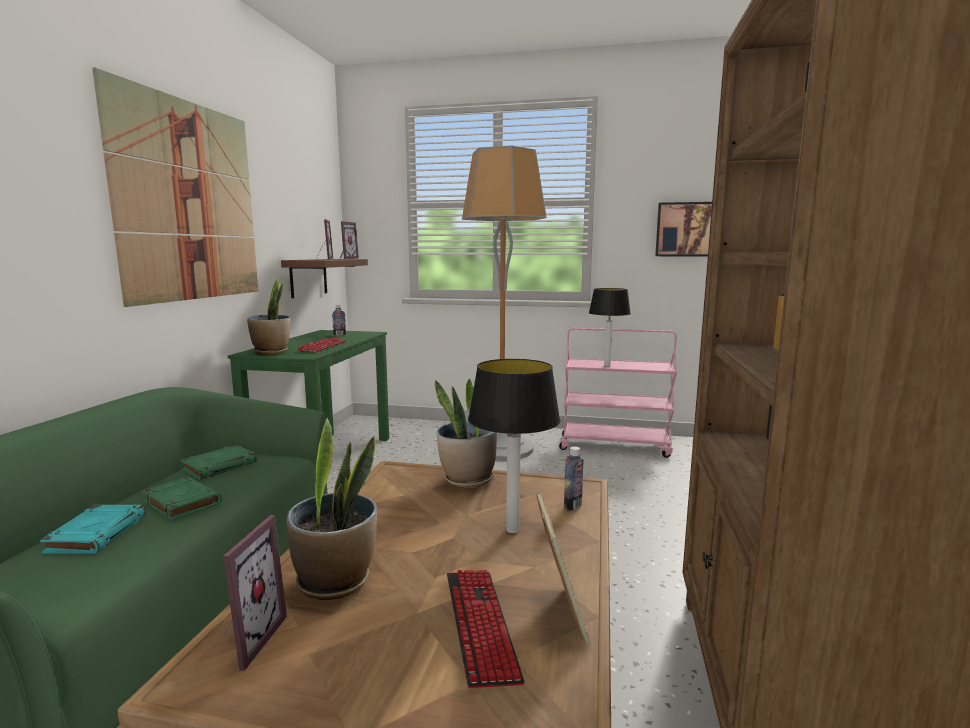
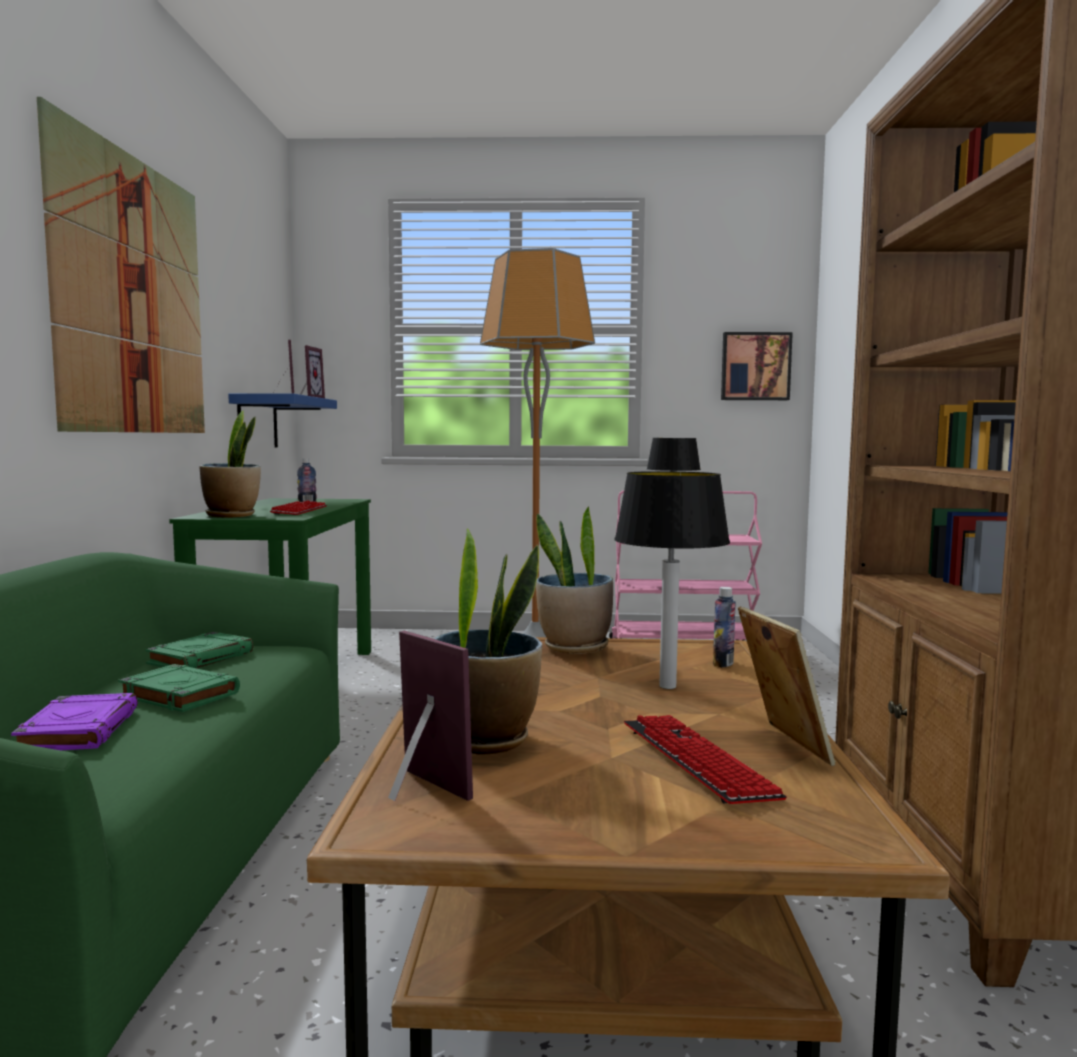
camera: 10 degrees left, 5 degrees down
turquoise book [40,505,146,554] -> purple book [11,693,138,750]
picture frame [223,515,287,671] -> picture frame turned 45 degrees counterclockwise [388,631,473,801]
brown shelf [281,259,368,298] -> blue shelf [228,393,337,447]

